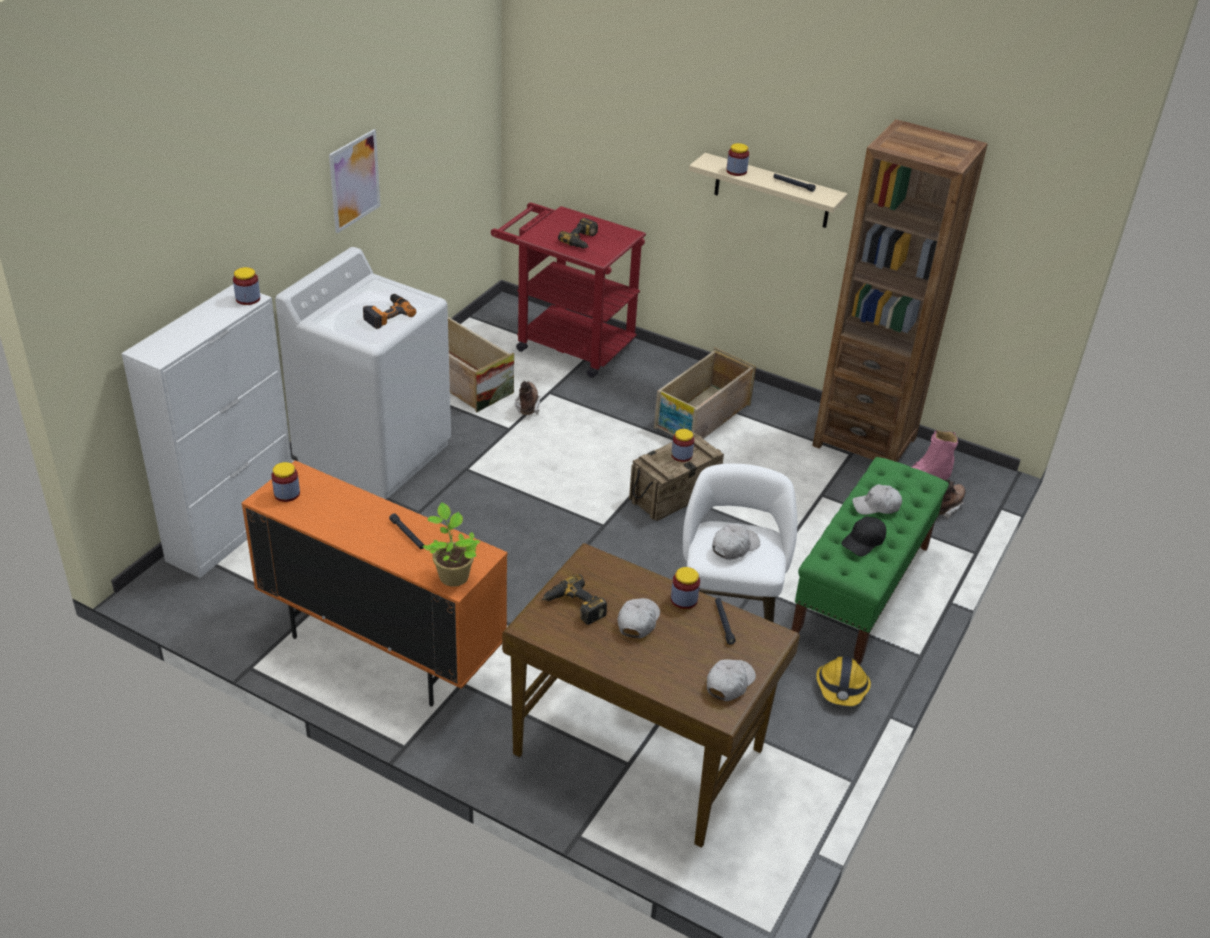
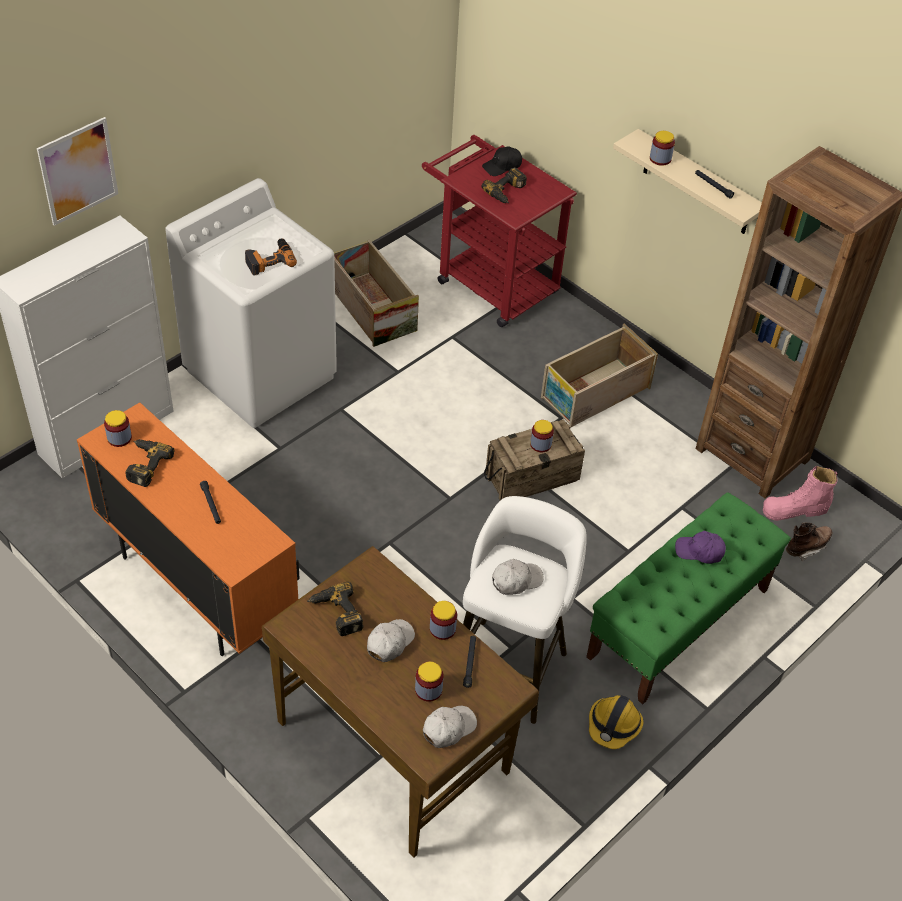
camera: 15 degrees right, 10 degrees up
jar [233,267,260,305] -> jar moved to [415,662,444,702]
picture [329,129,381,233] -> picture moved to [37,117,118,226]
potted plant [422,502,480,587] -> none
brown boot [515,381,540,415] -> none
black cap [841,517,886,556] -> black cap moved to [482,146,522,176]
white cap [852,484,902,515] -> purple cap [675,531,726,564]
none -> power drill [125,439,175,487]

